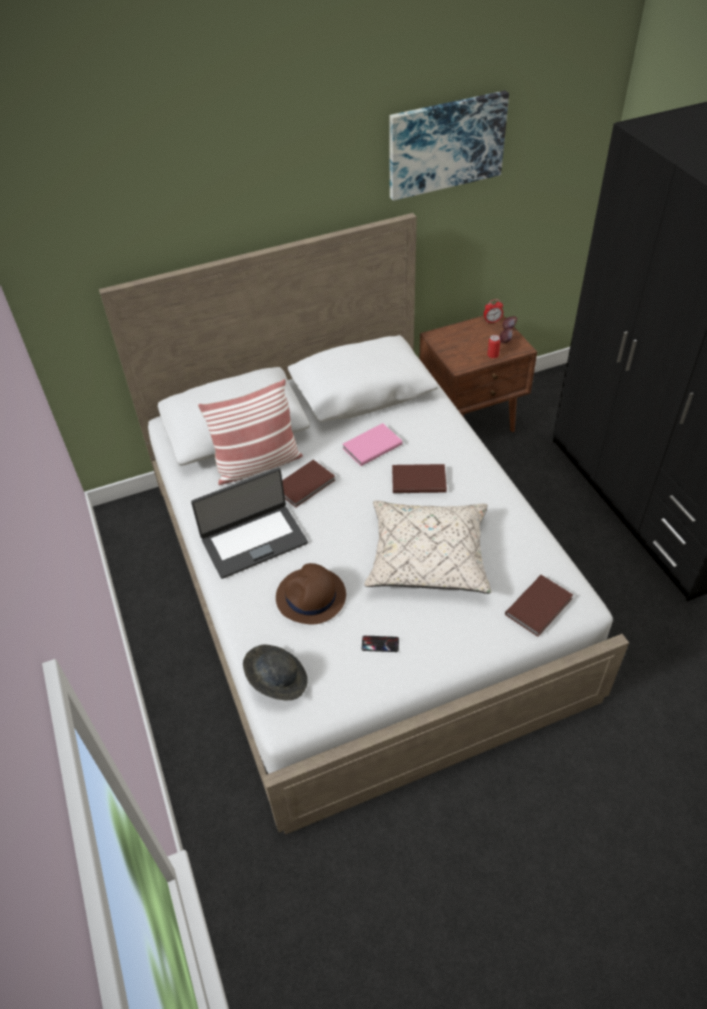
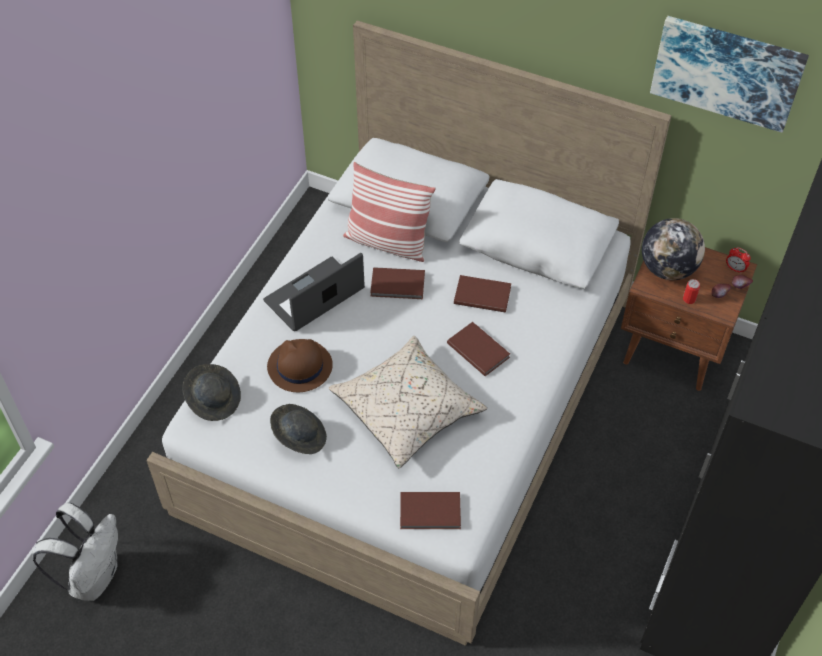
camera: 45 degrees right, 5 degrees up
laptop [191,468,308,579] -> laptop turned 120 degrees clockwise [263,253,365,331]
pink book [342,423,403,466] -> brown book [454,275,511,313]
phone [362,636,399,652] -> grey hat [270,404,327,454]
none -> white backpack [32,503,118,601]
none -> globe [642,218,705,280]

